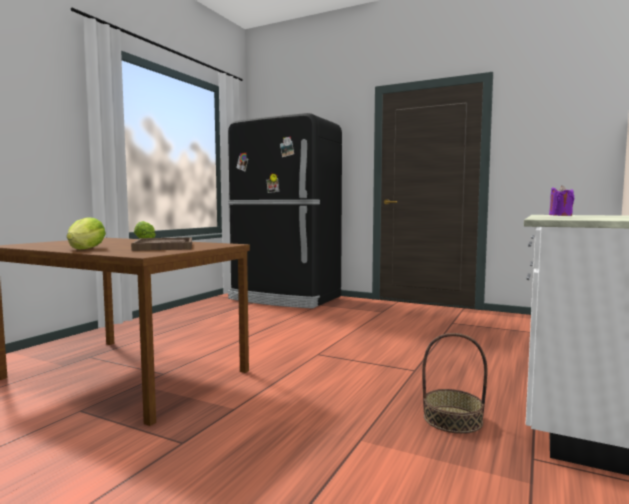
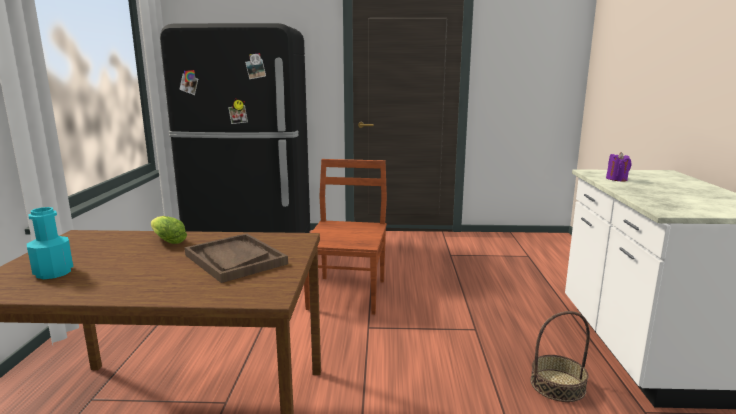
camera: 25 degrees left, 10 degrees up
lettuce [67,217,106,249] -> none
none -> turquoise bottle [27,207,73,279]
none -> brown chair [304,159,387,315]

